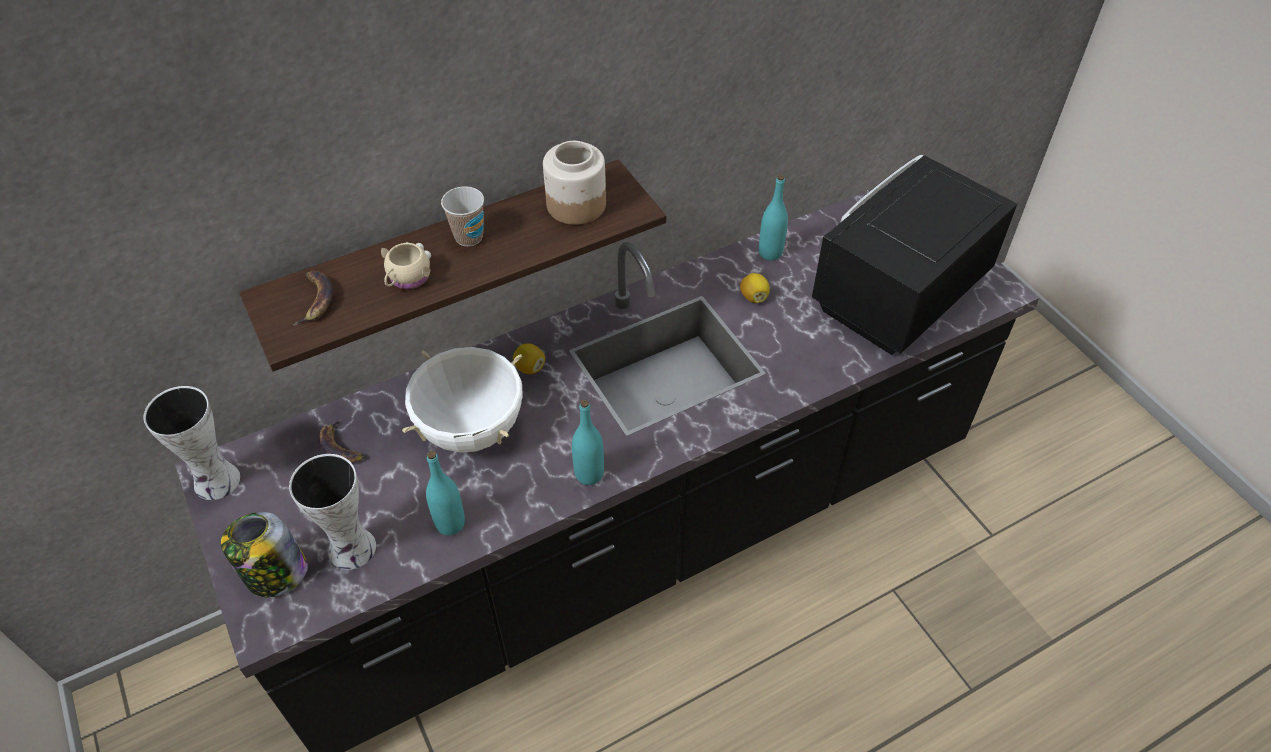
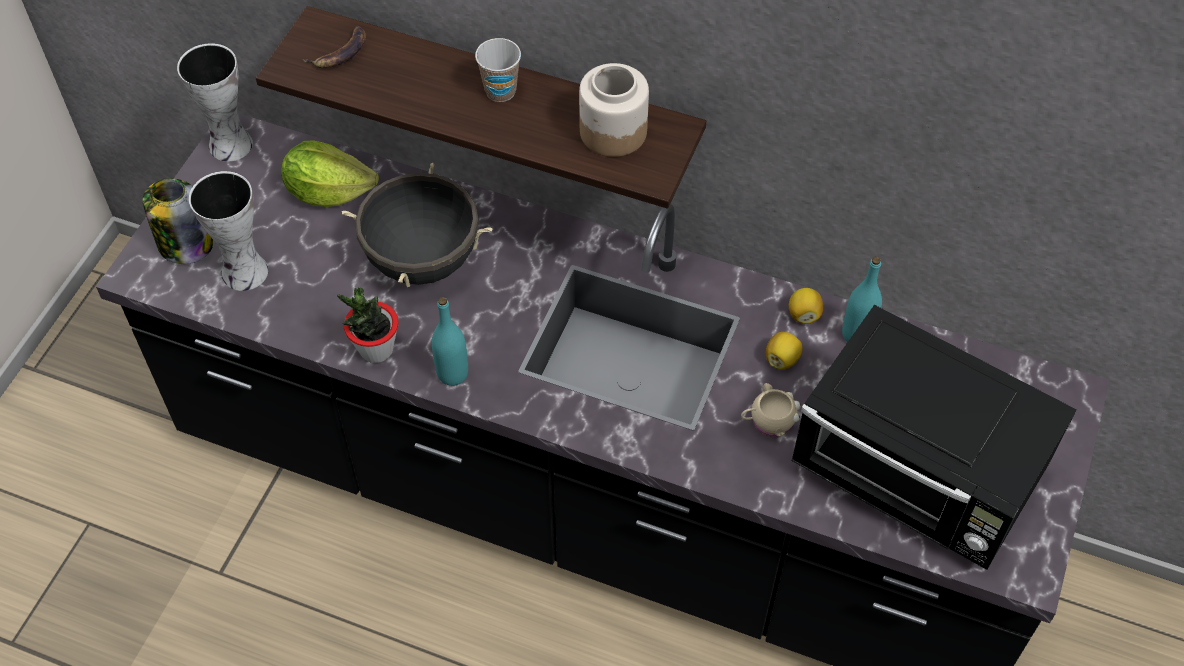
camera: 50 degrees right, 5 degrees up
banana [319,418,365,462] -> lettuce [281,140,379,207]
beige mug [381,242,431,289] -> beige mug moved to [741,383,801,437]
white cooking pot [402,347,523,453] -> black cooking pot [342,163,492,287]
turquoise bottle [426,451,465,535] -> none
lemon [513,343,545,374] -> lemon moved to [789,288,823,324]
black microwave [812,155,1017,355] -> black microwave turned 150 degrees counterclockwise [791,305,1077,570]
none -> potted plant [337,287,399,363]

